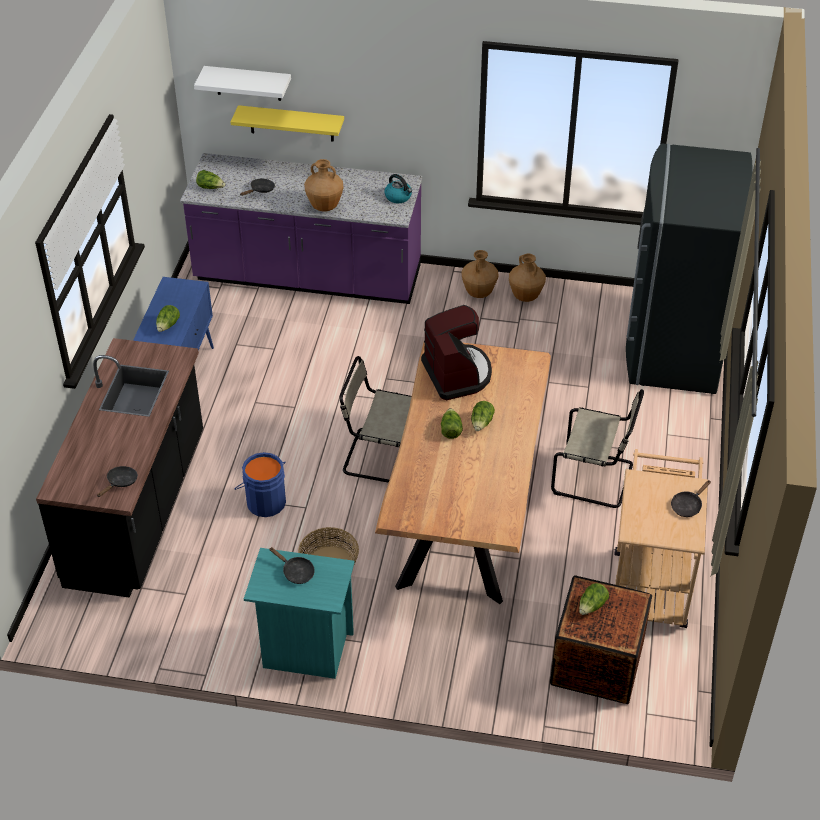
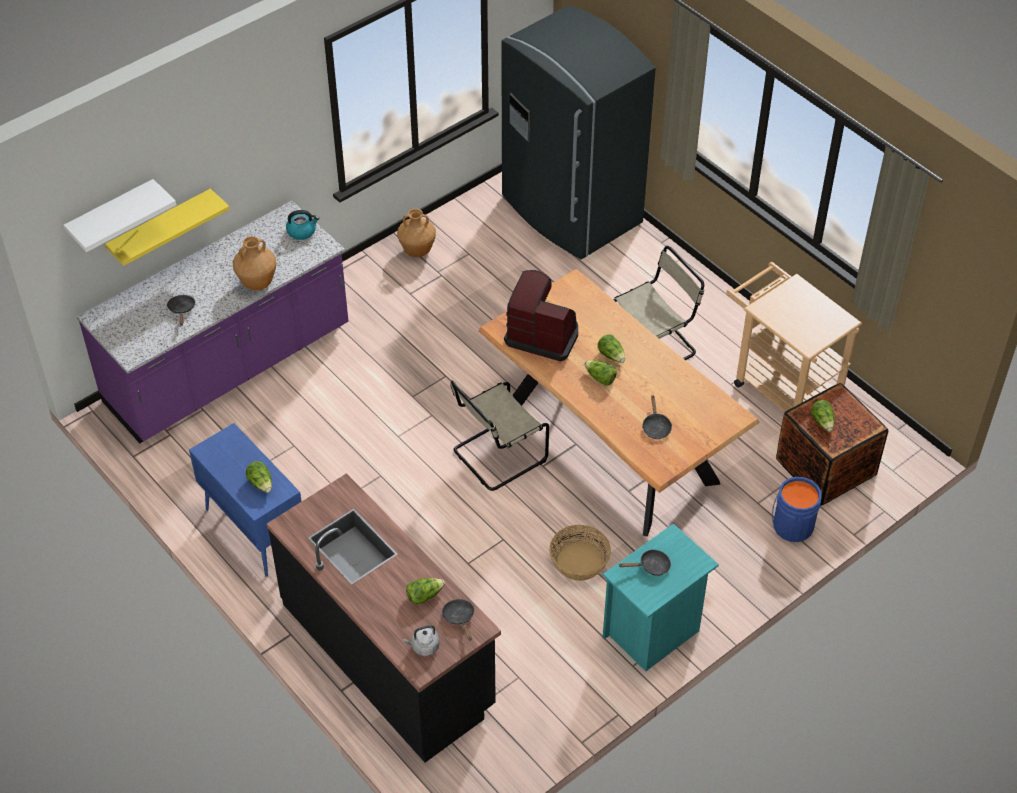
camera: 50 degrees left, 5 degrees up
lettuce [196,170,225,189] -> lettuce moved to [406,578,445,604]
blue bucket [235,452,286,517] -> blue bucket moved to [772,477,822,542]
brown vase [462,250,499,298] -> none
black frying pan [671,480,711,517] -> black frying pan moved to [642,396,672,439]
none -> grey kettle [403,625,440,656]

